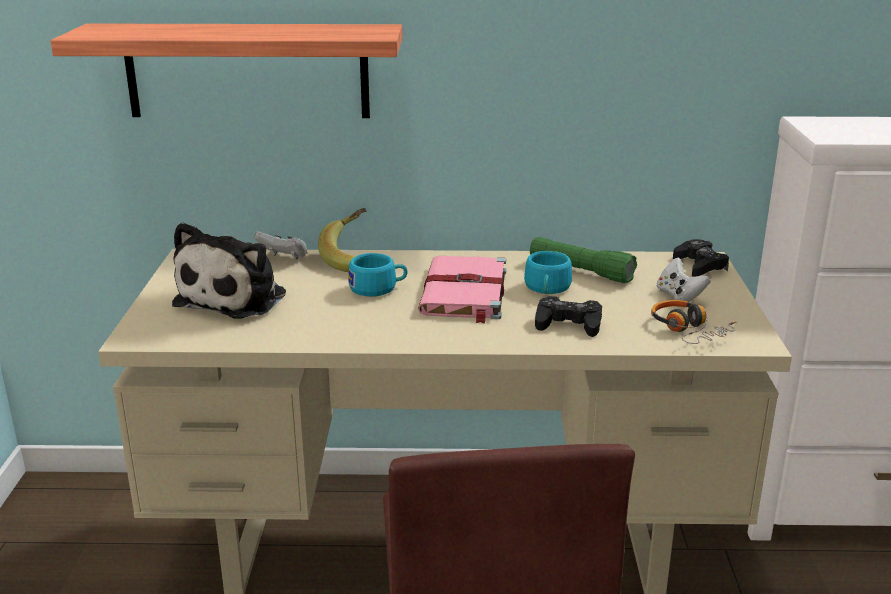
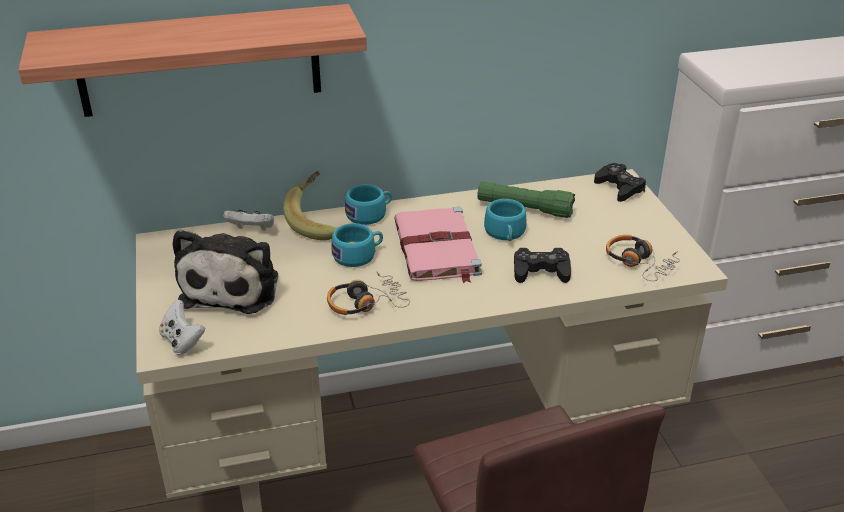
camera: 15 degrees left, 10 degrees up
white game controller [657,257,710,302] -> white game controller moved to [159,300,205,355]
none -> headphones [327,272,410,315]
none -> turquoise cup [345,184,392,225]

